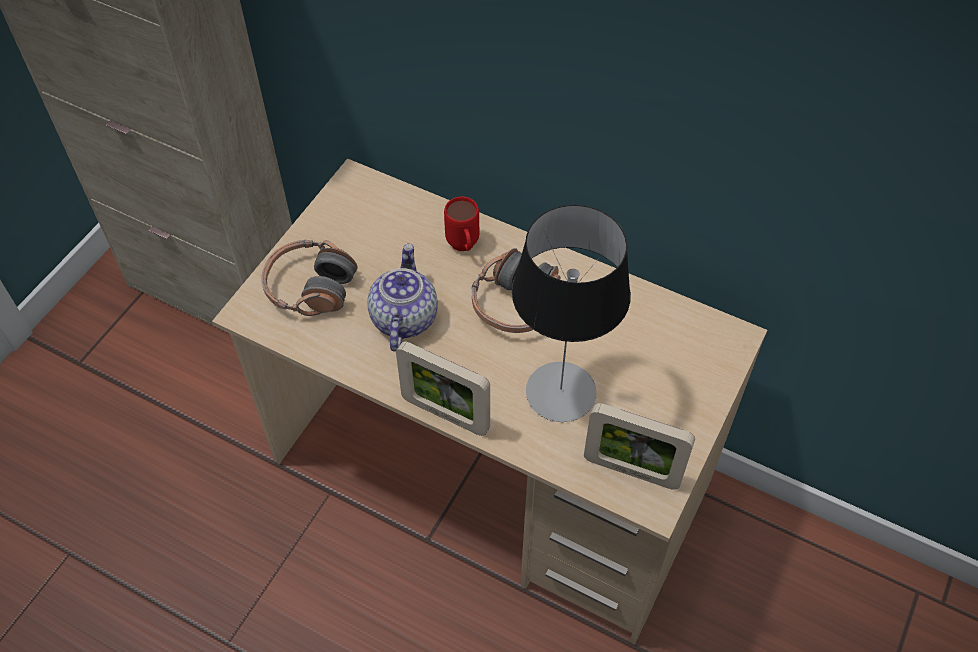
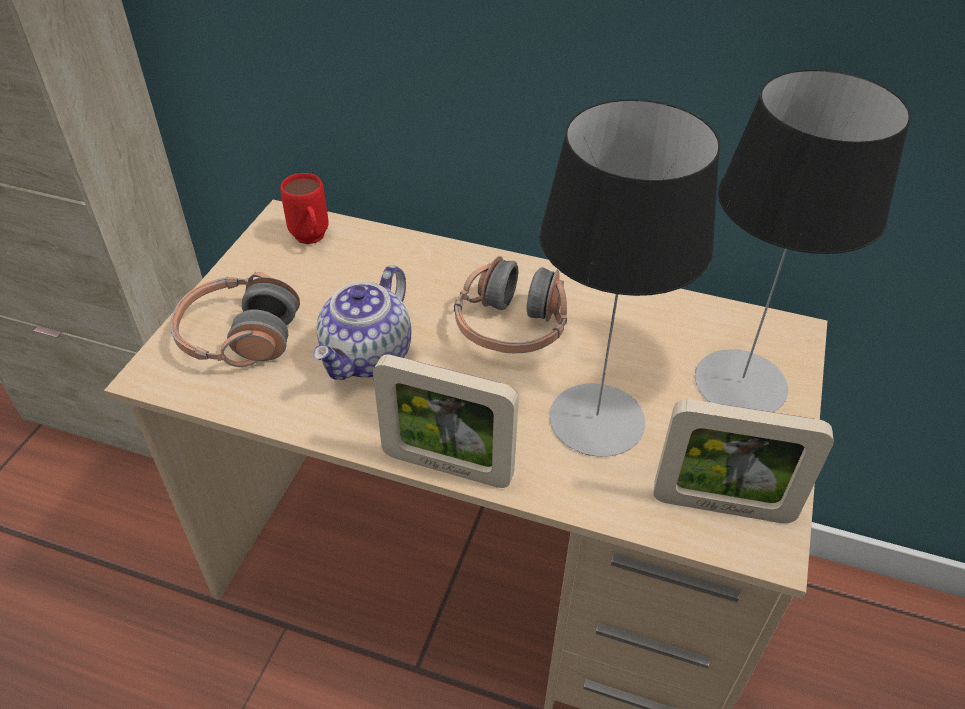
camera: 10 degrees left, 10 degrees down
teapot [367,243,438,352] -> teapot turned 150 degrees counterclockwise [313,265,411,380]
red mug [444,197,479,251] -> red mug moved to [280,173,329,244]
none -> table lamp [695,69,911,412]

